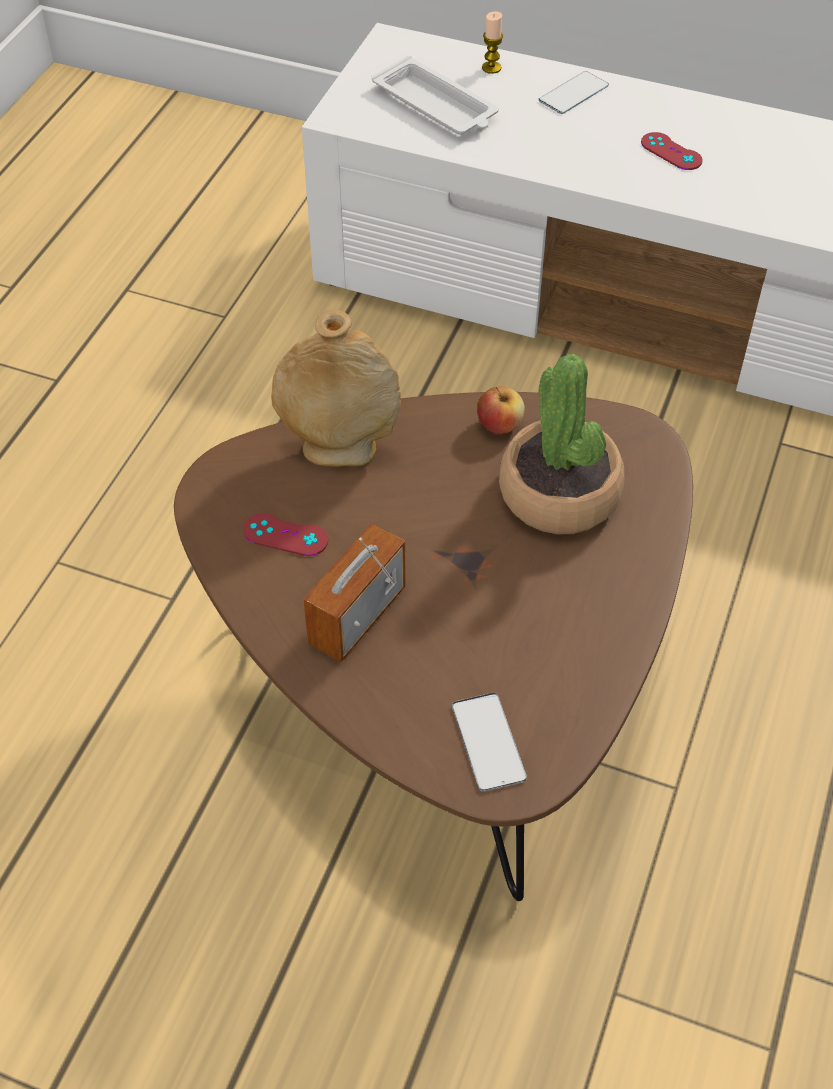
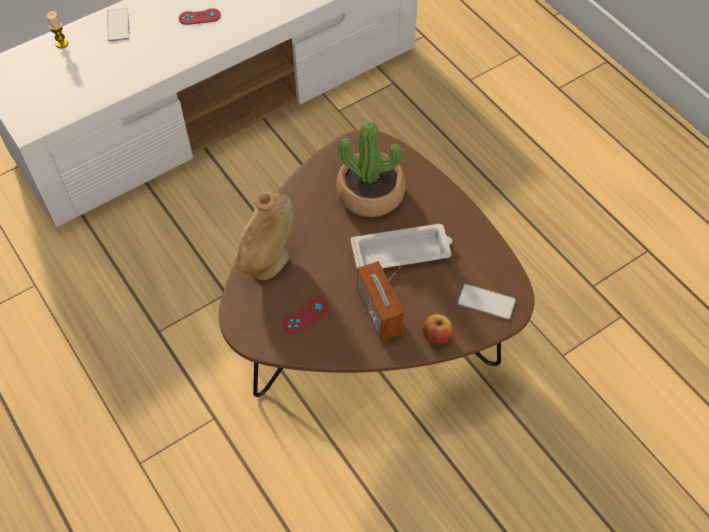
camera: 55 degrees left, 5 degrees up
white tray [372,55,499,135] -> white tray moved to [350,224,452,268]
apple [477,386,525,434] -> apple moved to [423,314,453,345]

